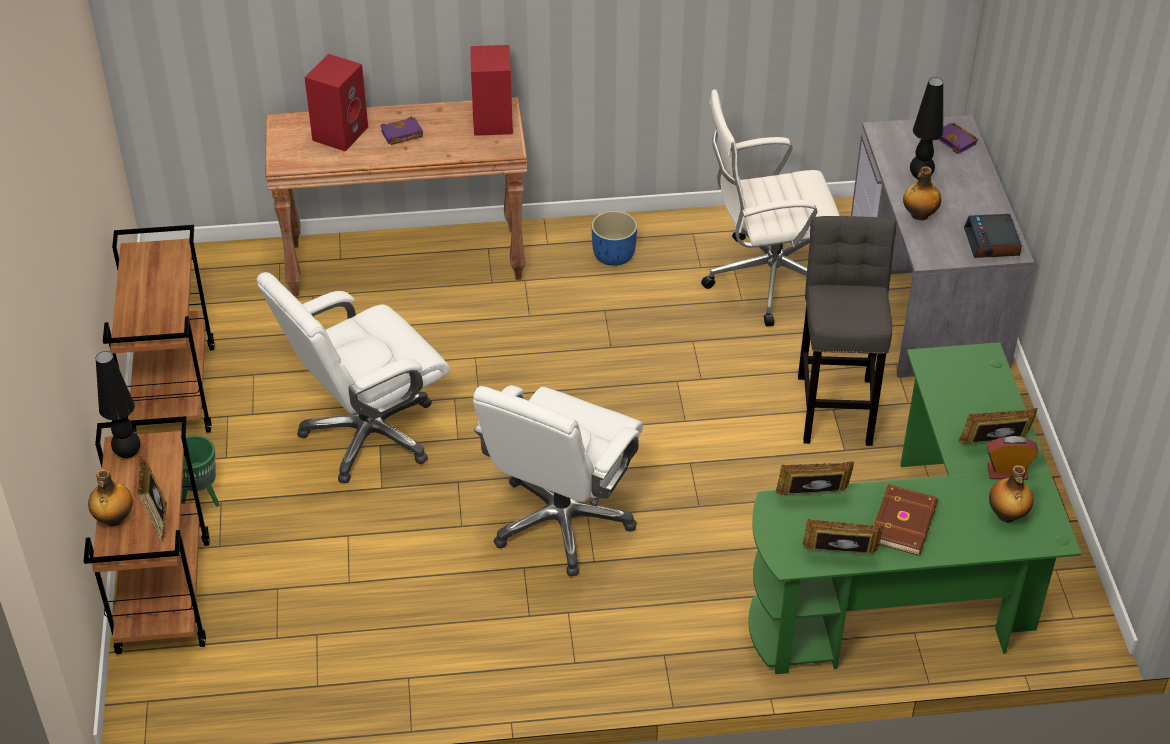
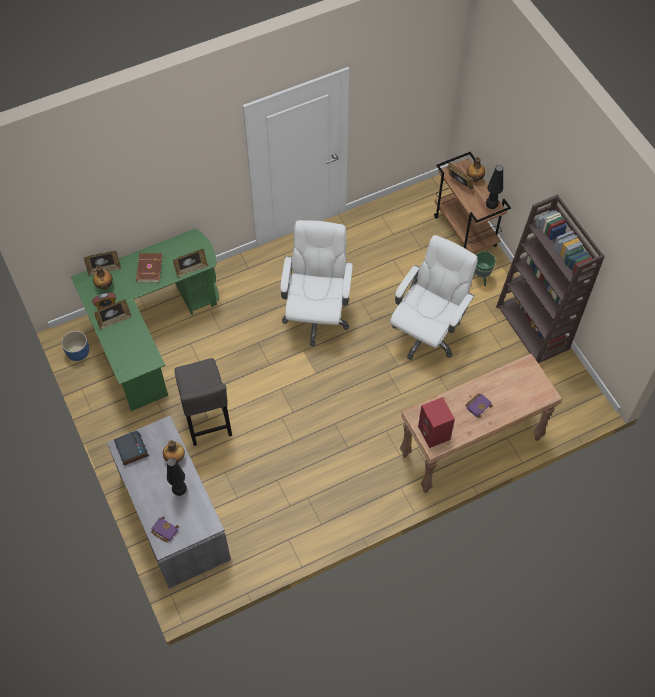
camera: 160 degrees right, 15 degrees up
brown cart [103,225,215,433] -> brown bookcase [496,195,605,363]
red speaker [304,54,368,152] -> none
blue planter [591,211,637,266] -> blue planter moved to [61,331,89,361]
white office chair [701,89,840,327] -> none
picture frame [803,519,883,554] -> picture frame moved to [84,251,121,275]

